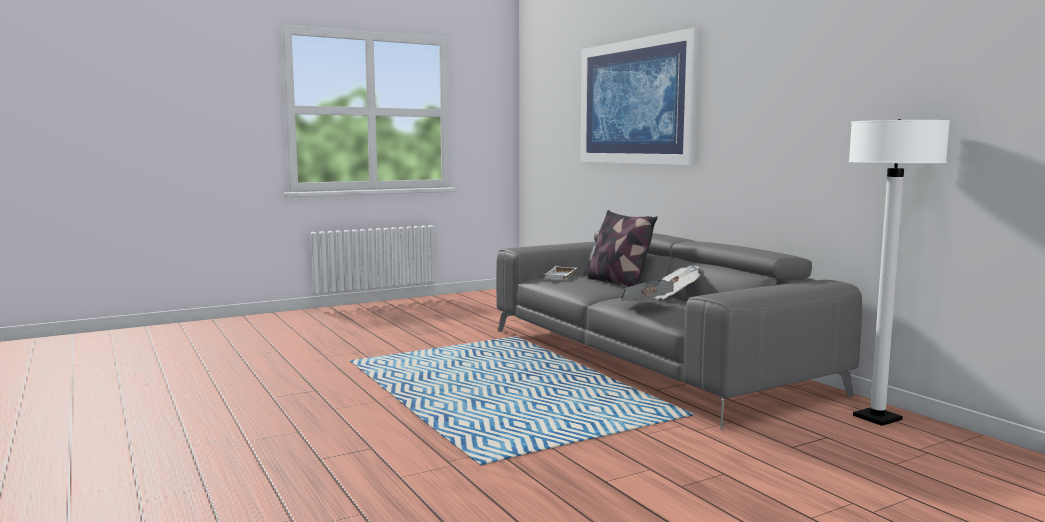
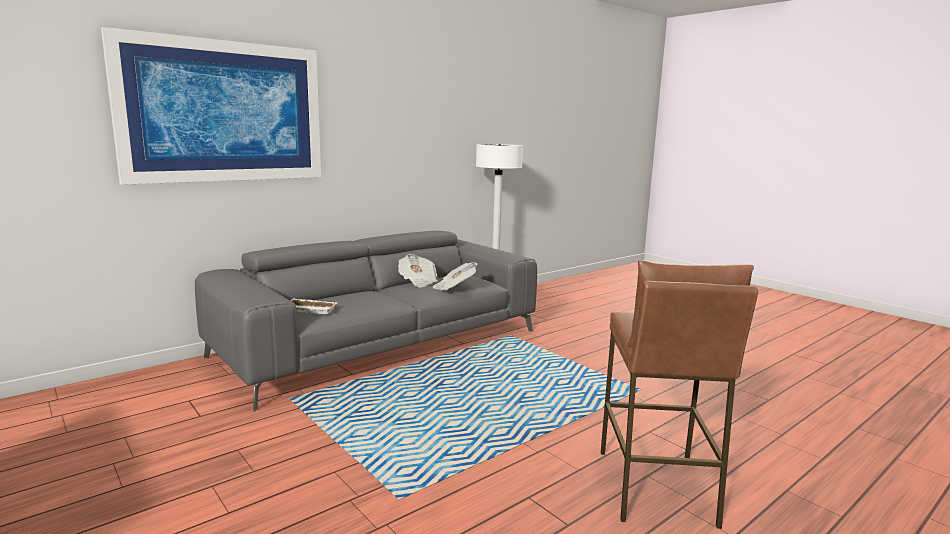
camera: 100 degrees left, 5 degrees up
pillow [586,210,658,287] -> none
none -> brown stool [601,260,758,529]

